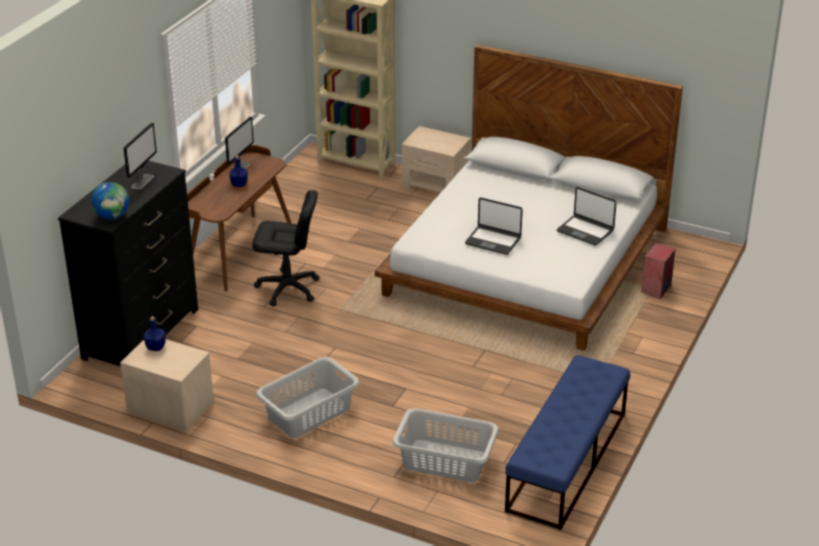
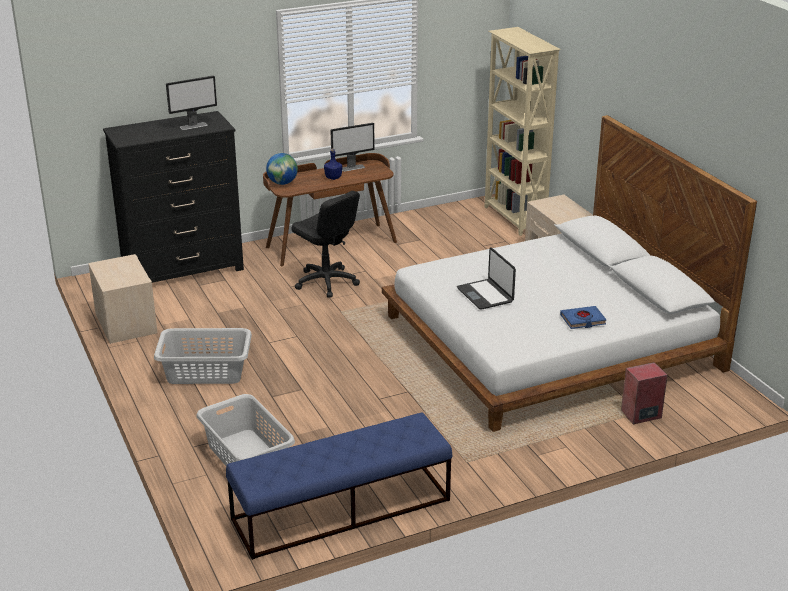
camera: 40 degrees right, 5 degrees down
globe [91,182,129,220] -> globe moved to [266,153,298,185]
blue bottle [144,316,166,351] -> none
laptop [557,187,617,245] -> blue book [560,306,607,329]

